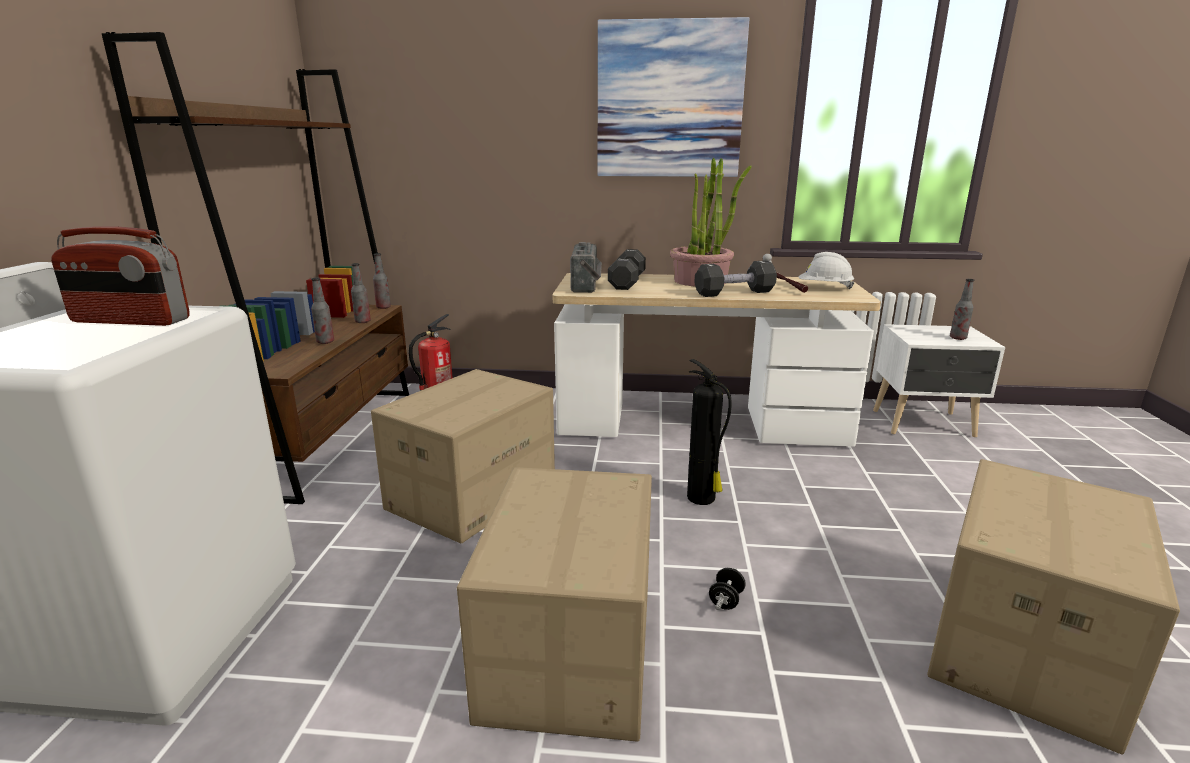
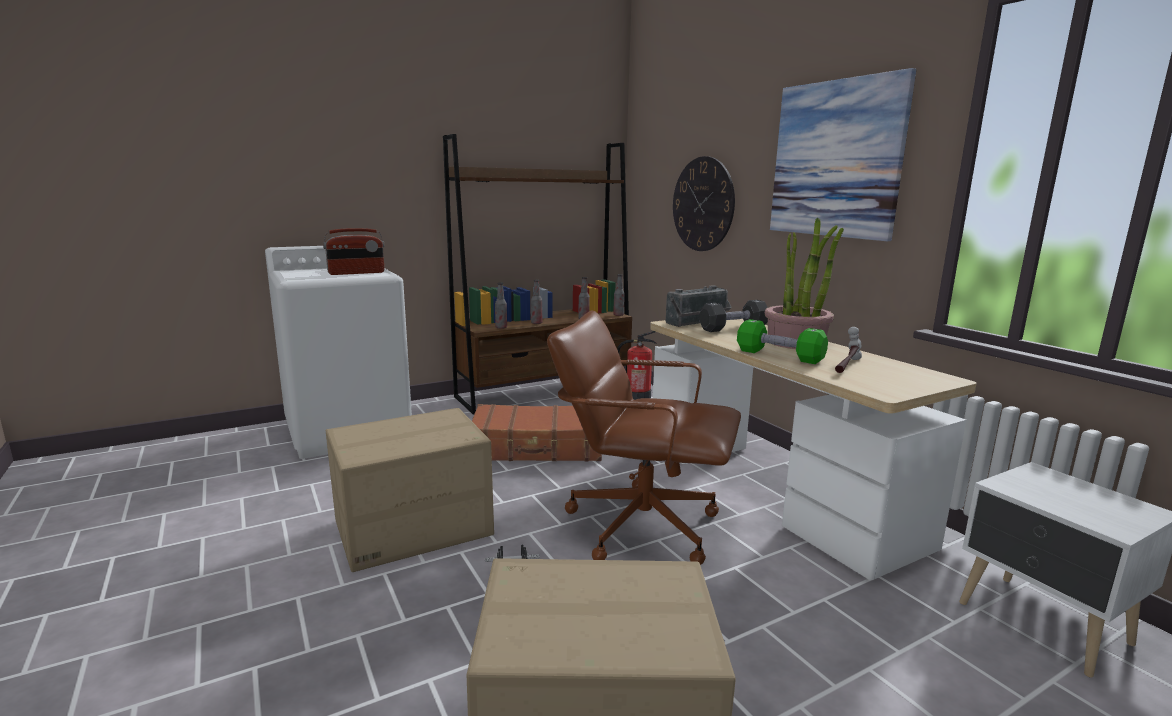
camera: 55 degrees right, 5 degrees down
radio [51,226,190,326] -> radio turned 90 degrees counterclockwise [323,228,384,275]
cardboard box [371,369,555,543] -> brown suitcase [472,404,602,461]
fire extinguisher [687,359,732,505] -> brown office chair [547,310,741,565]
black dumbbell [694,260,777,297] -> green dumbbell [737,319,828,364]
white hard hat [798,252,854,290] -> none
bottle [950,279,975,340] -> bottle moved to [495,283,507,329]
none -> wall clock [673,156,735,251]

